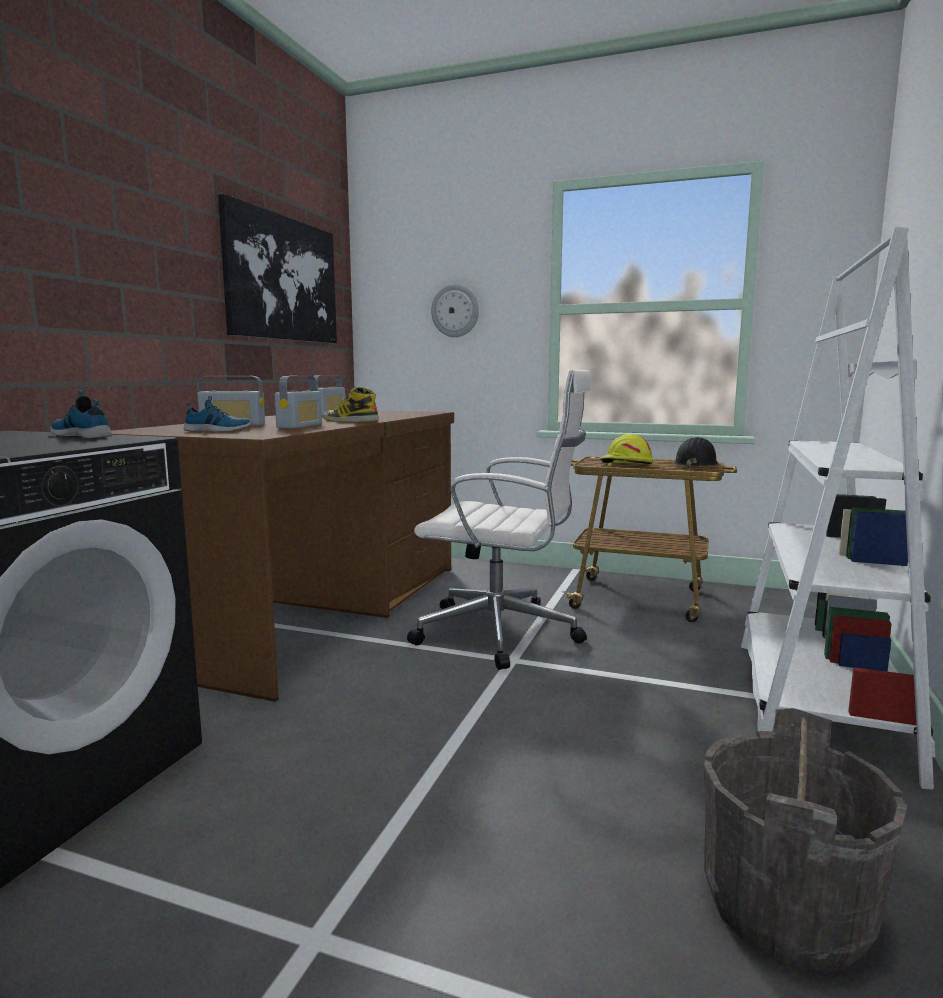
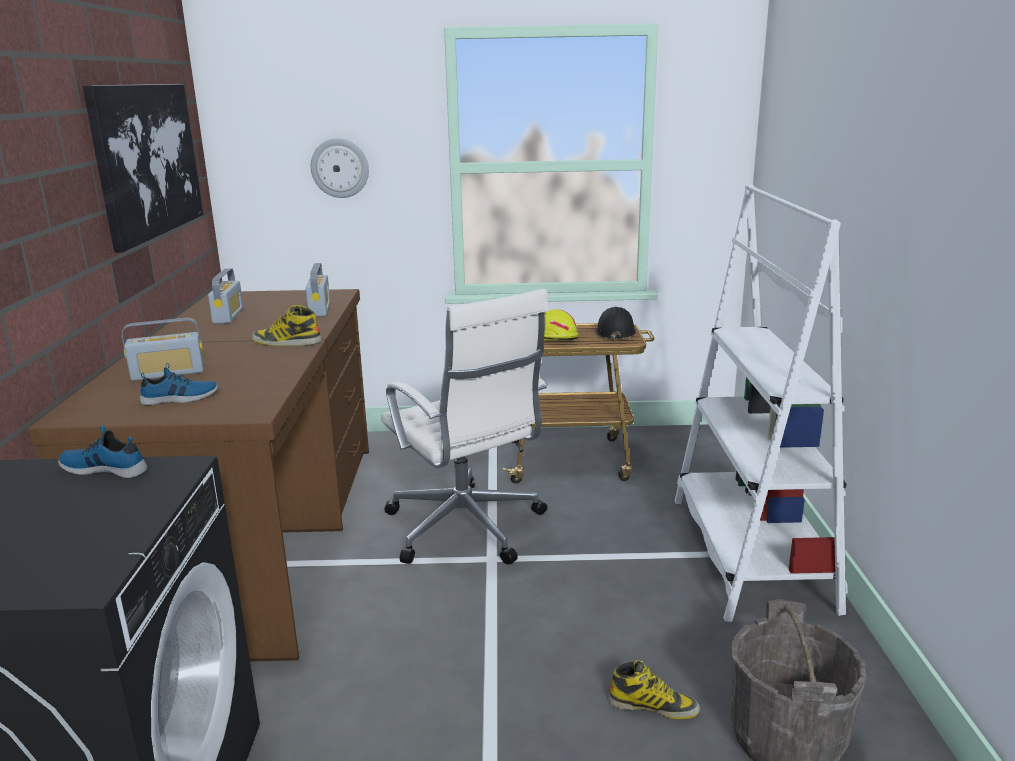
camera: 20 degrees left, 10 degrees up
radio [275,376,322,429] -> radio moved to [305,263,330,317]
white office chair [407,370,591,670] -> white office chair turned 60 degrees clockwise [381,289,548,564]
none -> boot [608,660,700,719]

